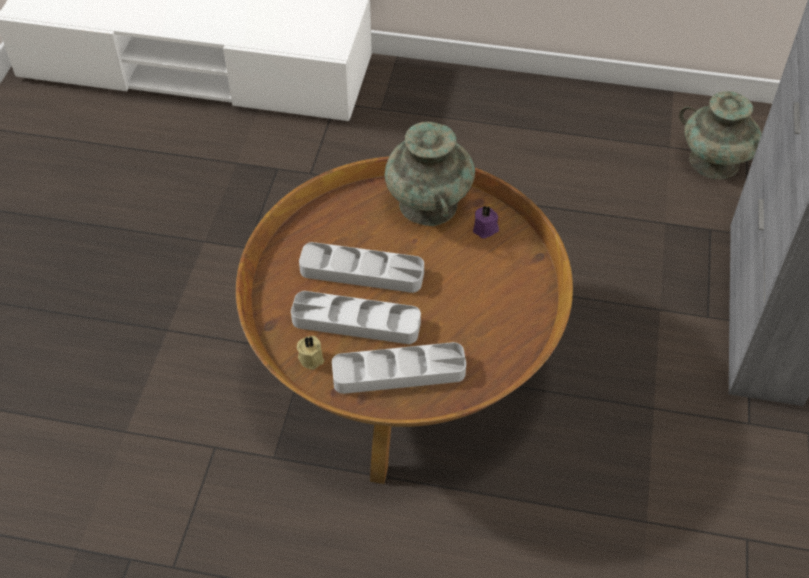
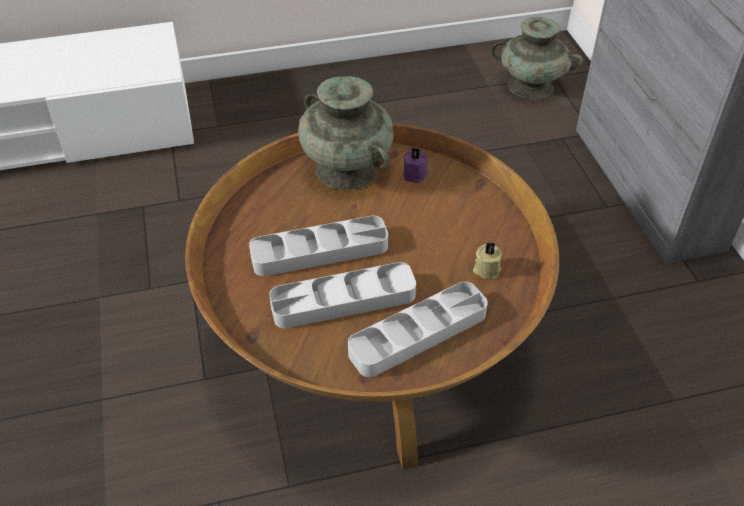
camera: 25 degrees left, 5 degrees down
beige candle [297,336,324,370] -> beige candle moved to [473,242,502,279]

